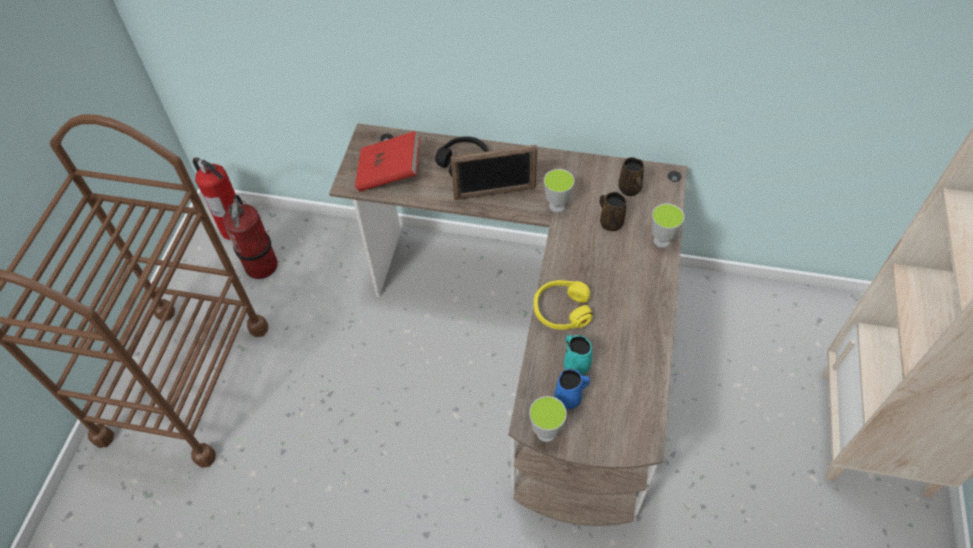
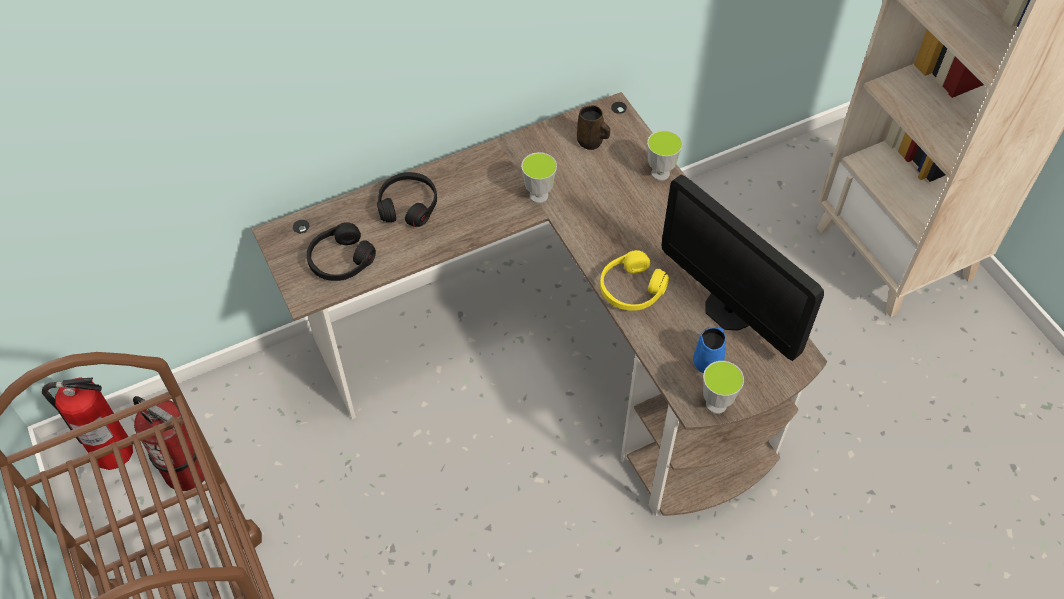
camera: 40 degrees left, 0 degrees up
red book [355,131,420,192] -> black headphones [306,222,376,281]
picture frame [451,145,537,200] -> none
turquoise mug [564,335,592,375] -> none
brown mug [600,192,626,231] -> none
none -> monitor [662,174,824,361]

